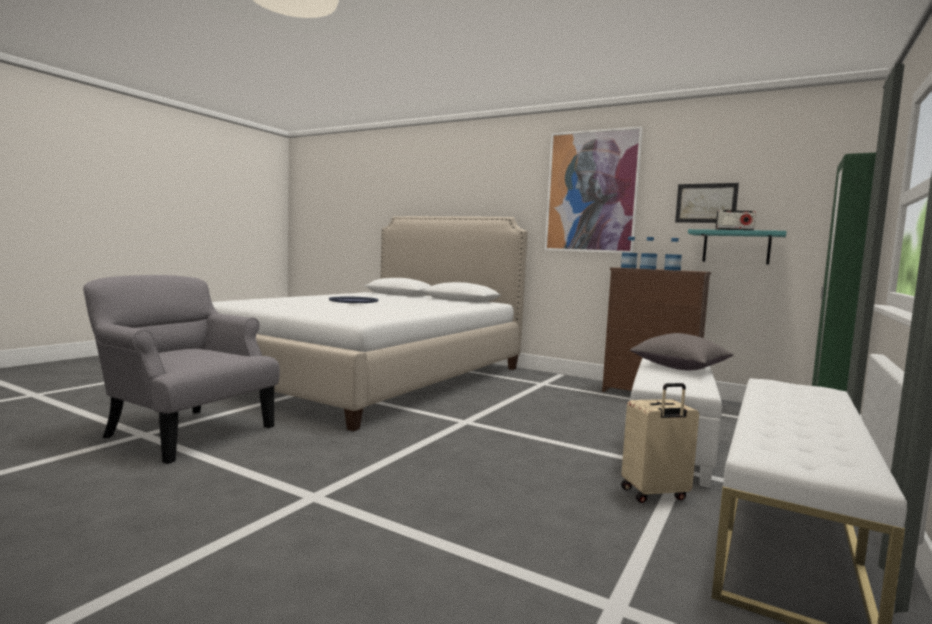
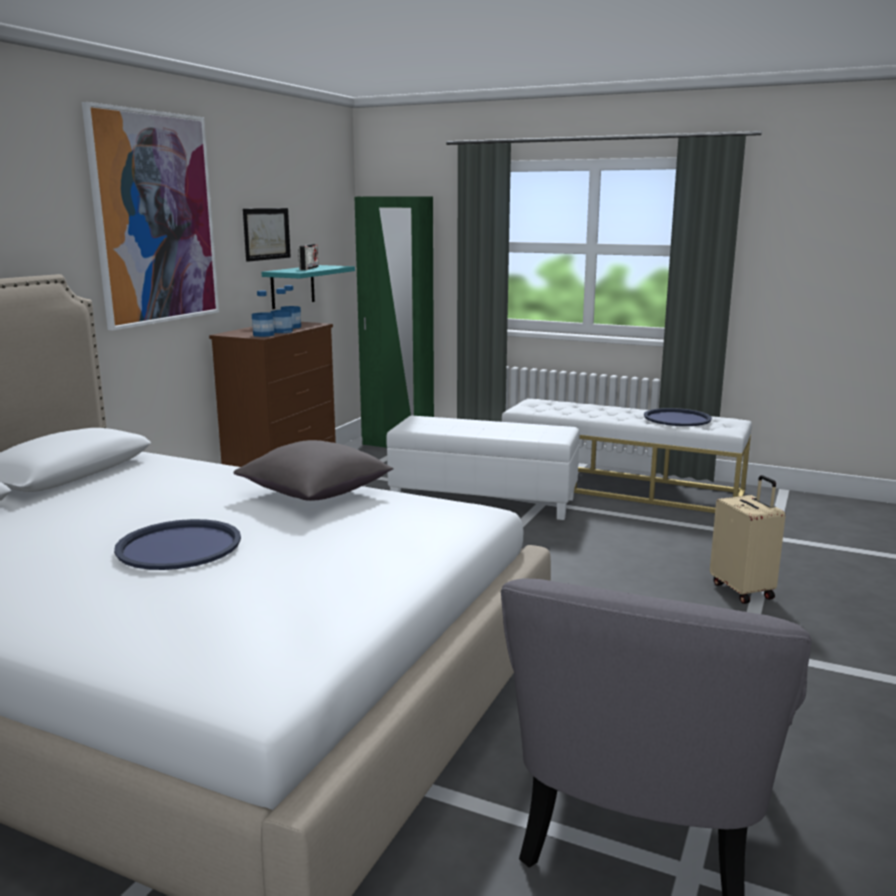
camera: 95 degrees left, 10 degrees up
beige suitcase [621,383,699,503] -> beige suitcase moved to [710,475,785,604]
grey pillow [630,333,733,370] -> grey pillow moved to [233,440,394,501]
none -> blue tray [644,408,712,426]

